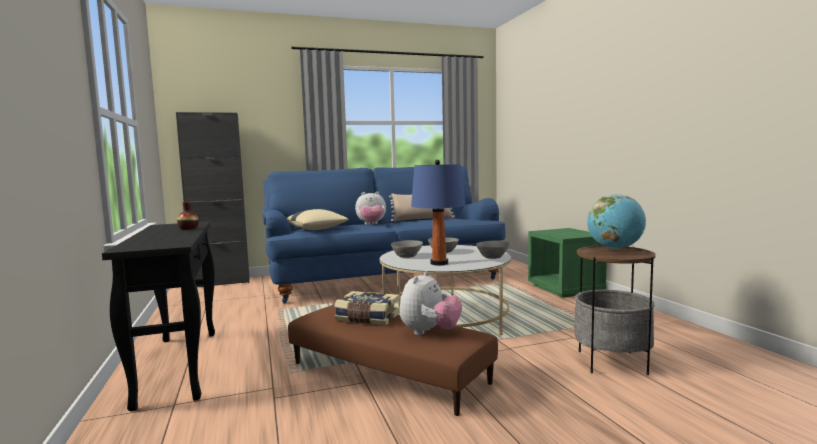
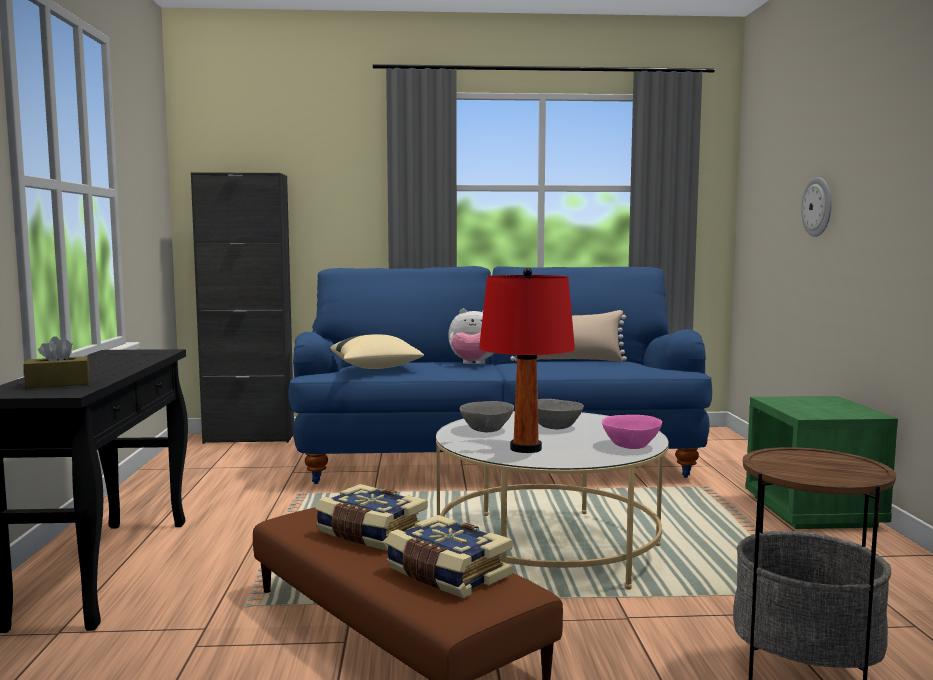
camera: 15 degrees right, 0 degrees up
vase [177,202,199,230] -> none
plush toy [400,271,462,335] -> book [386,515,512,598]
blue table lamp [411,160,466,265] -> red table lamp [479,268,575,453]
grey bowl [476,241,510,259] -> pink bowl [602,415,662,449]
globe [587,194,646,249] -> none
none -> brown tissue box [23,336,90,389]
none -> wall clock [801,177,832,237]

